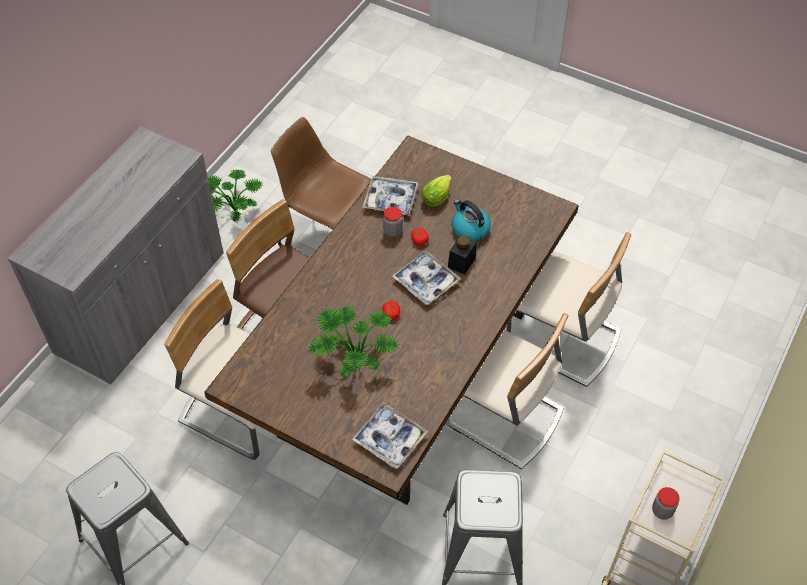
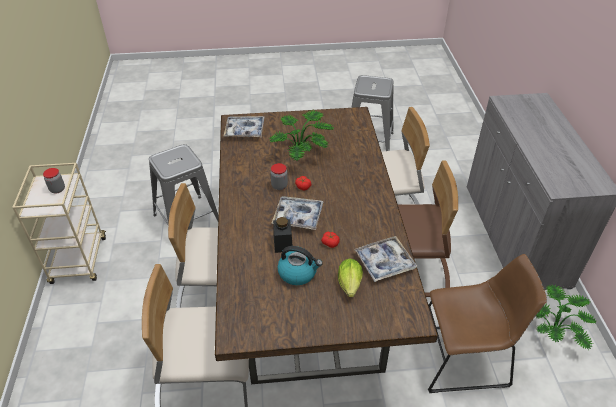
camera: 145 degrees right, 10 degrees down
jar [383,207,403,237] -> jar moved to [271,163,288,190]

